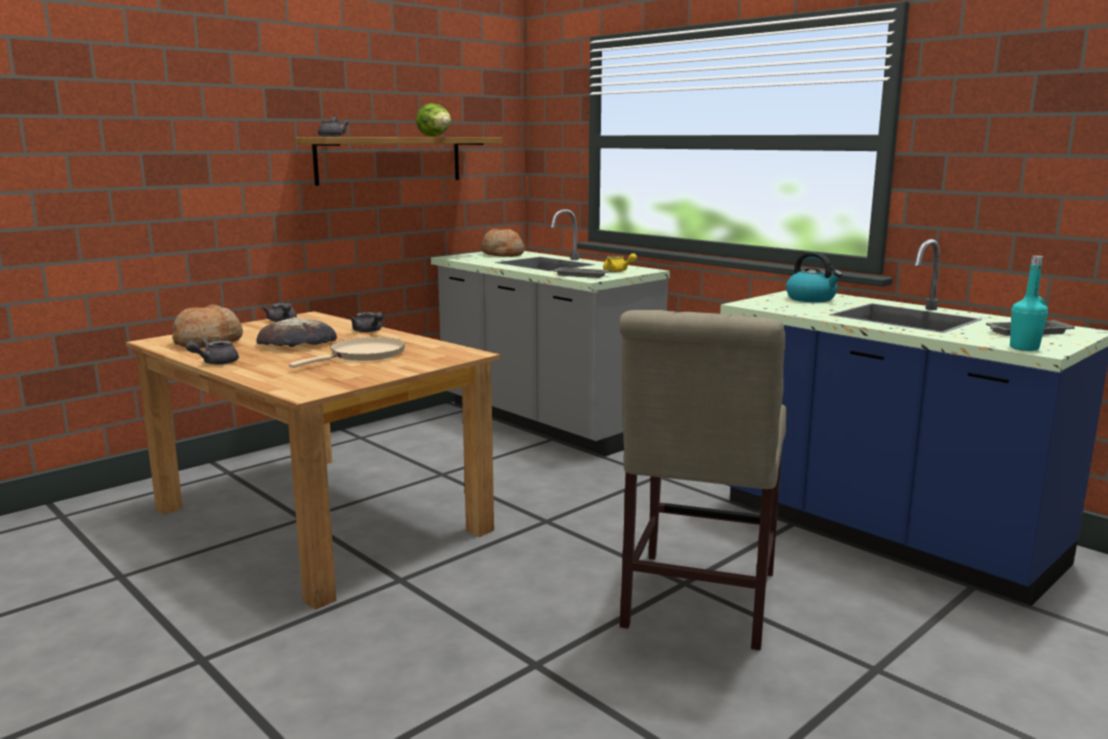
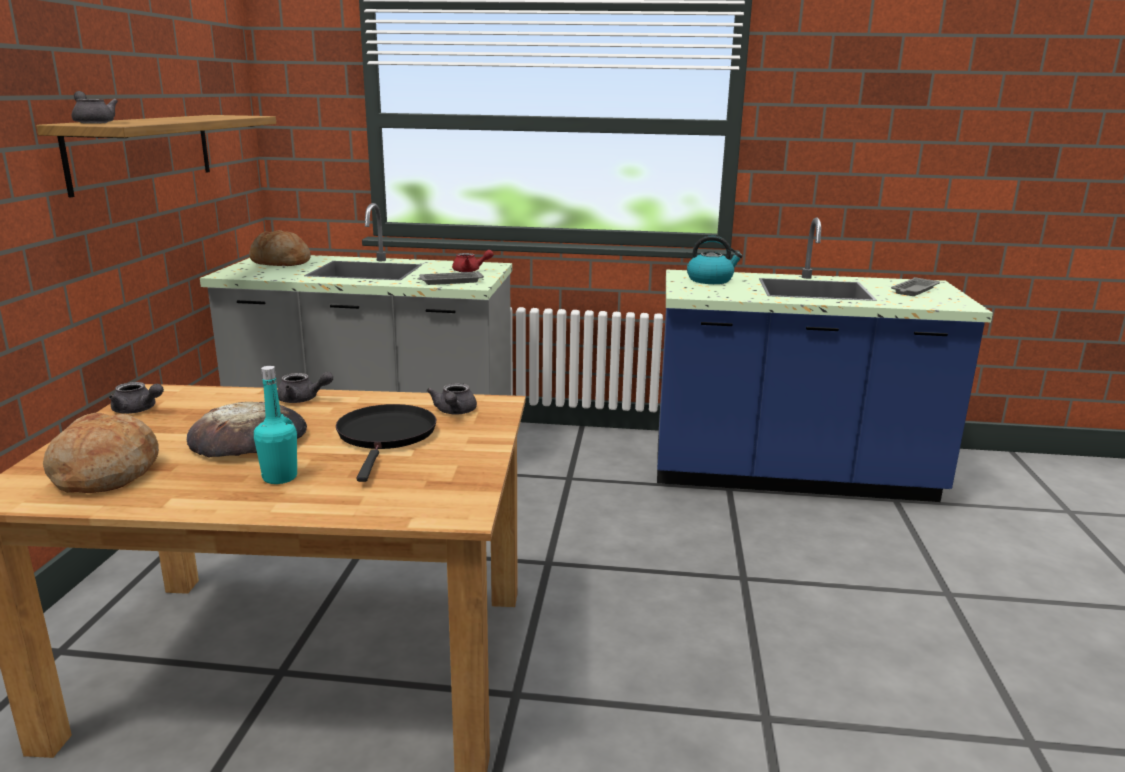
camera: 40 degrees left, 5 degrees up
grey teapot [186,340,239,365] -> grey teapot moved to [427,383,477,414]
beige frying pan [289,337,405,368] -> black frying pan [336,404,436,482]
lettuce [416,103,451,137] -> none
yellow teapot [603,253,637,272] -> red teapot [452,250,494,272]
beige chair [619,310,787,650] -> none
turquoise bottle [1010,255,1048,351] -> turquoise bottle moved to [254,366,297,484]

